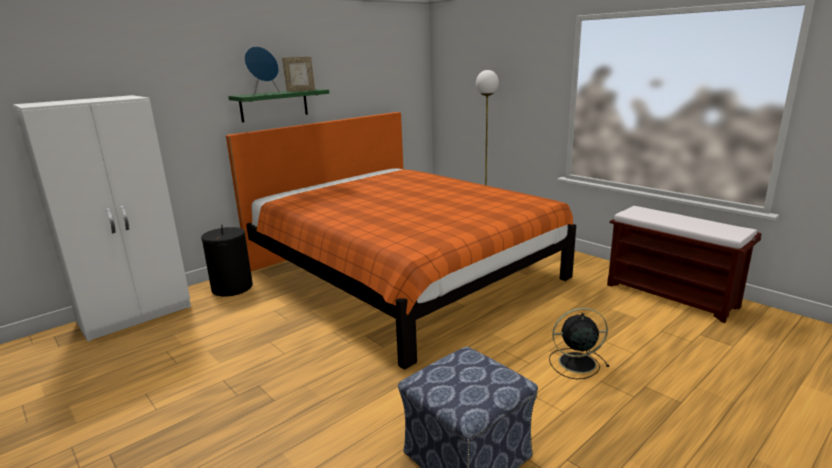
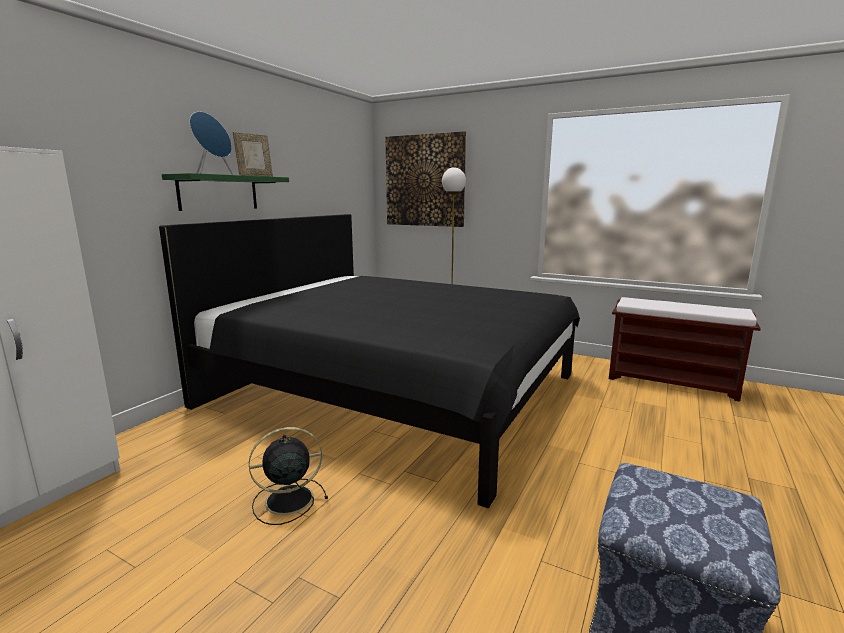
camera: 20 degrees left, 5 degrees down
black laundry basket [201,225,253,297] -> none
orange bed [226,112,576,370] -> black bed [159,214,580,508]
black fan [549,308,609,379] -> black fan moved to [249,427,328,525]
none -> picture [385,131,466,227]

